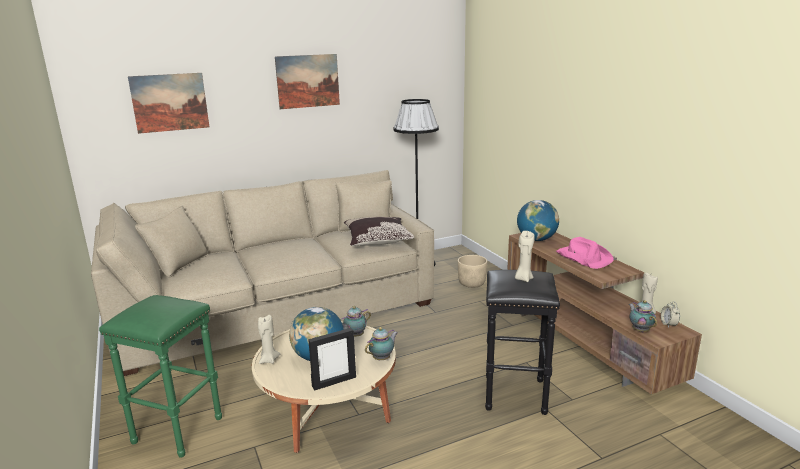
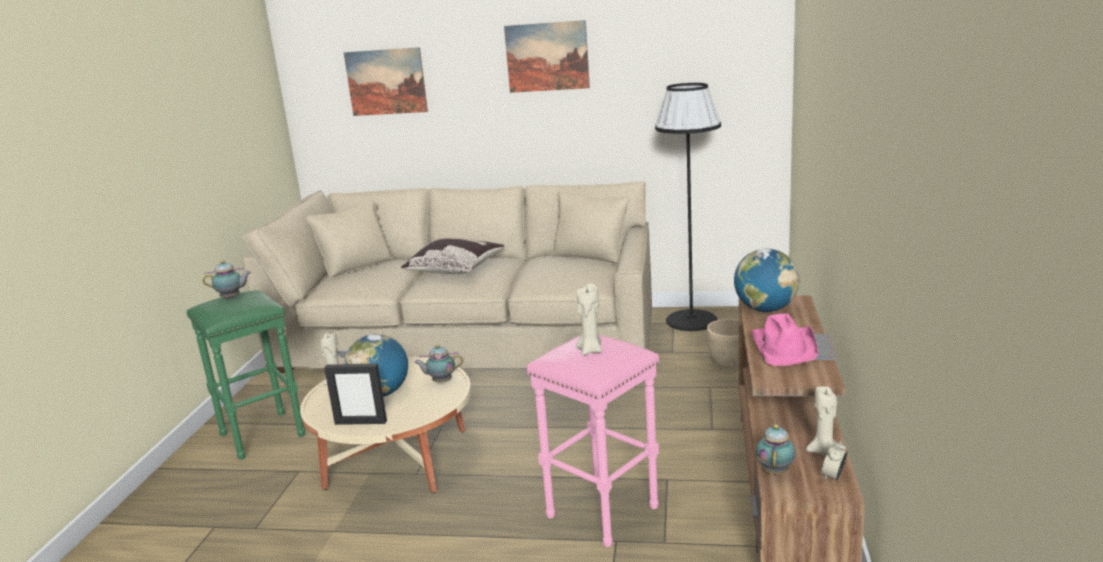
camera: 35 degrees right, 0 degrees up
pillow [344,217,414,246] -> pillow moved to [401,238,504,274]
teapot [365,327,398,361] -> teapot moved to [203,260,251,299]
black stool [485,270,560,415] -> pink stool [527,335,659,547]

